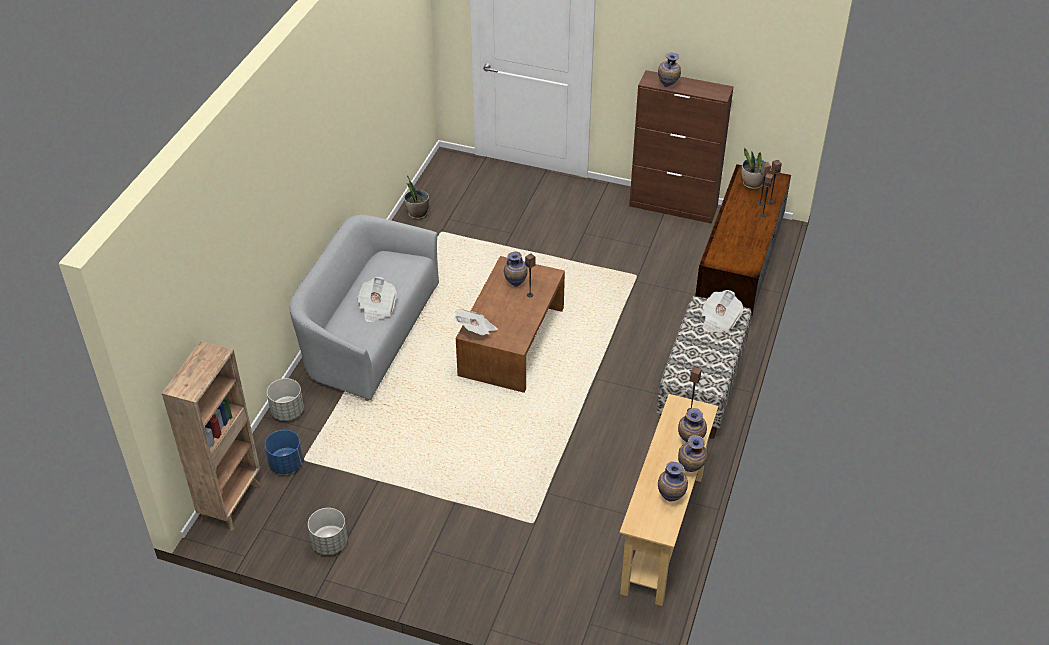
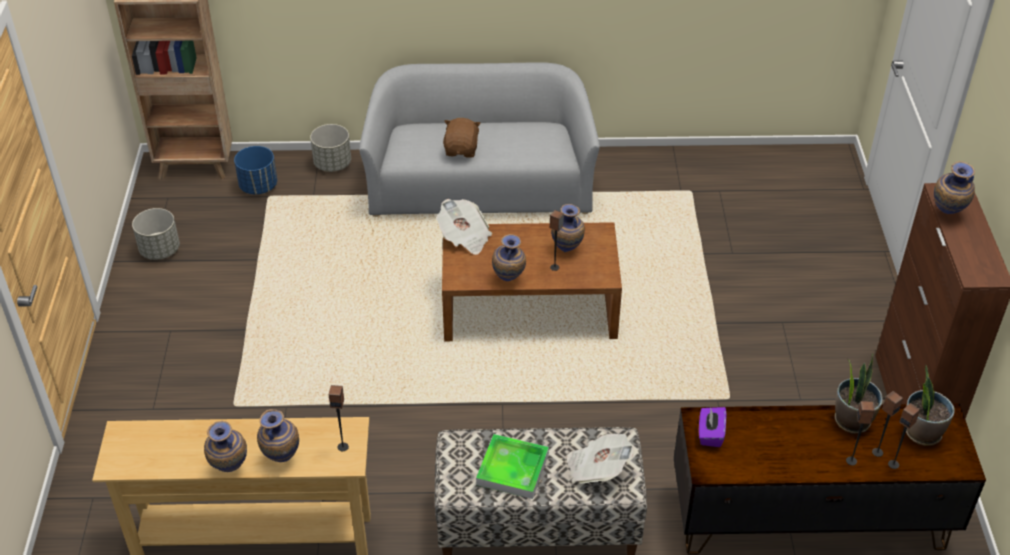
camera: 70 degrees right, 0 degrees up
newspaper [357,277,397,322] -> brown plush toy [443,118,481,158]
potted plant [404,175,429,220] -> potted plant moved to [835,354,883,434]
vase [658,461,688,502] -> vase moved to [492,234,526,281]
none -> tray [476,434,549,499]
none -> purple tissue box [699,407,726,447]

